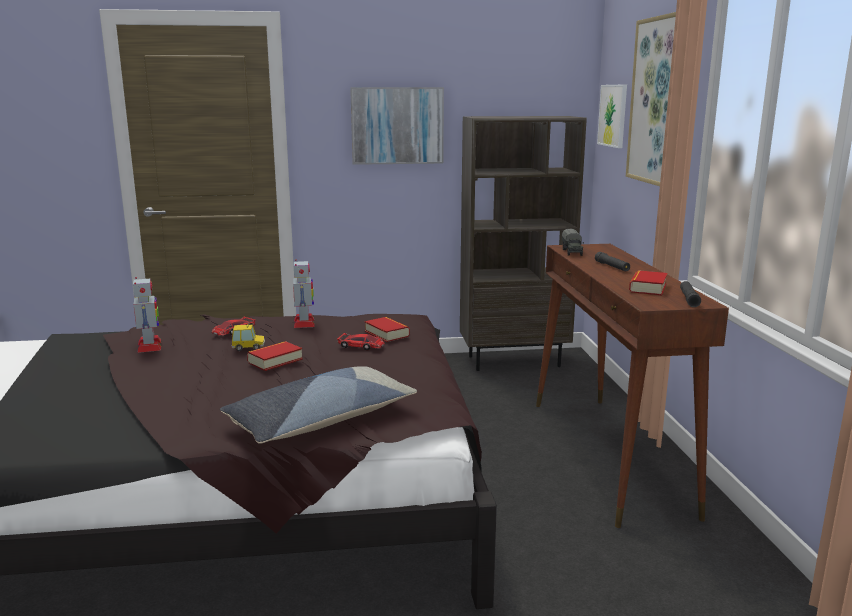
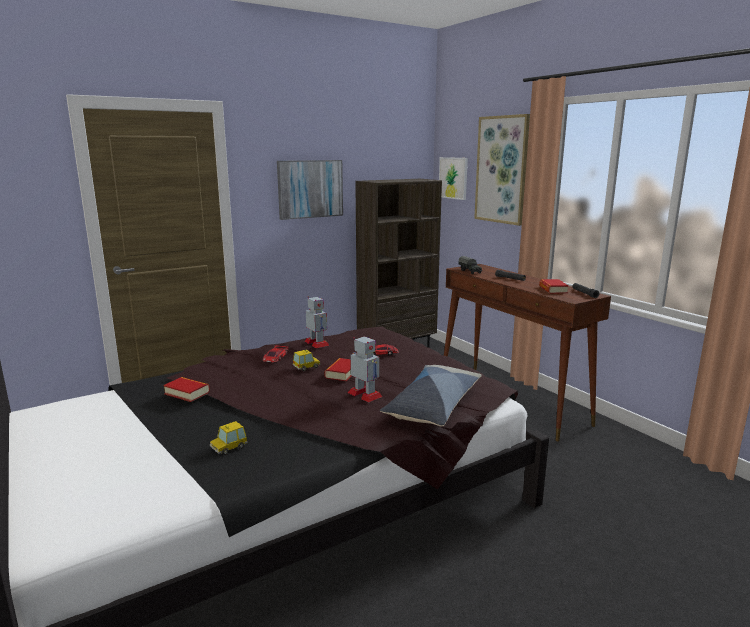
camera: 25 degrees left, 0 degrees up
toy robot [133,277,161,353] -> toy robot moved to [348,336,382,402]
book [365,317,410,342] -> book moved to [163,377,210,402]
none -> toy car [210,421,248,455]

